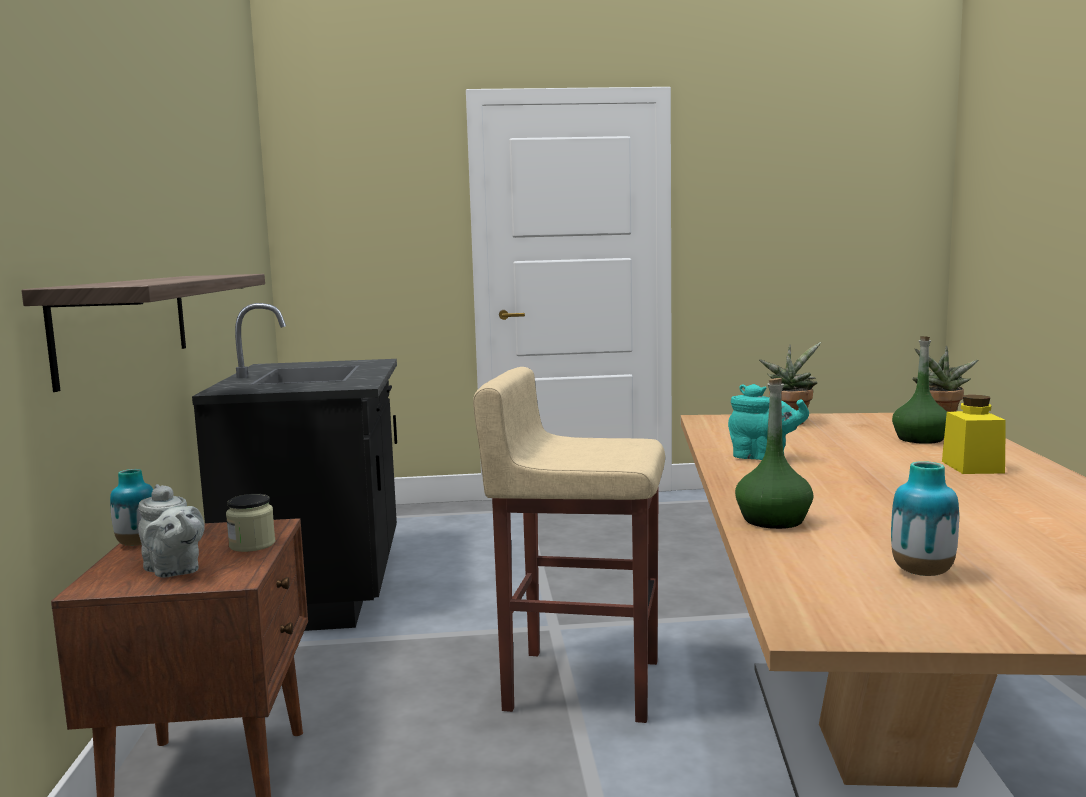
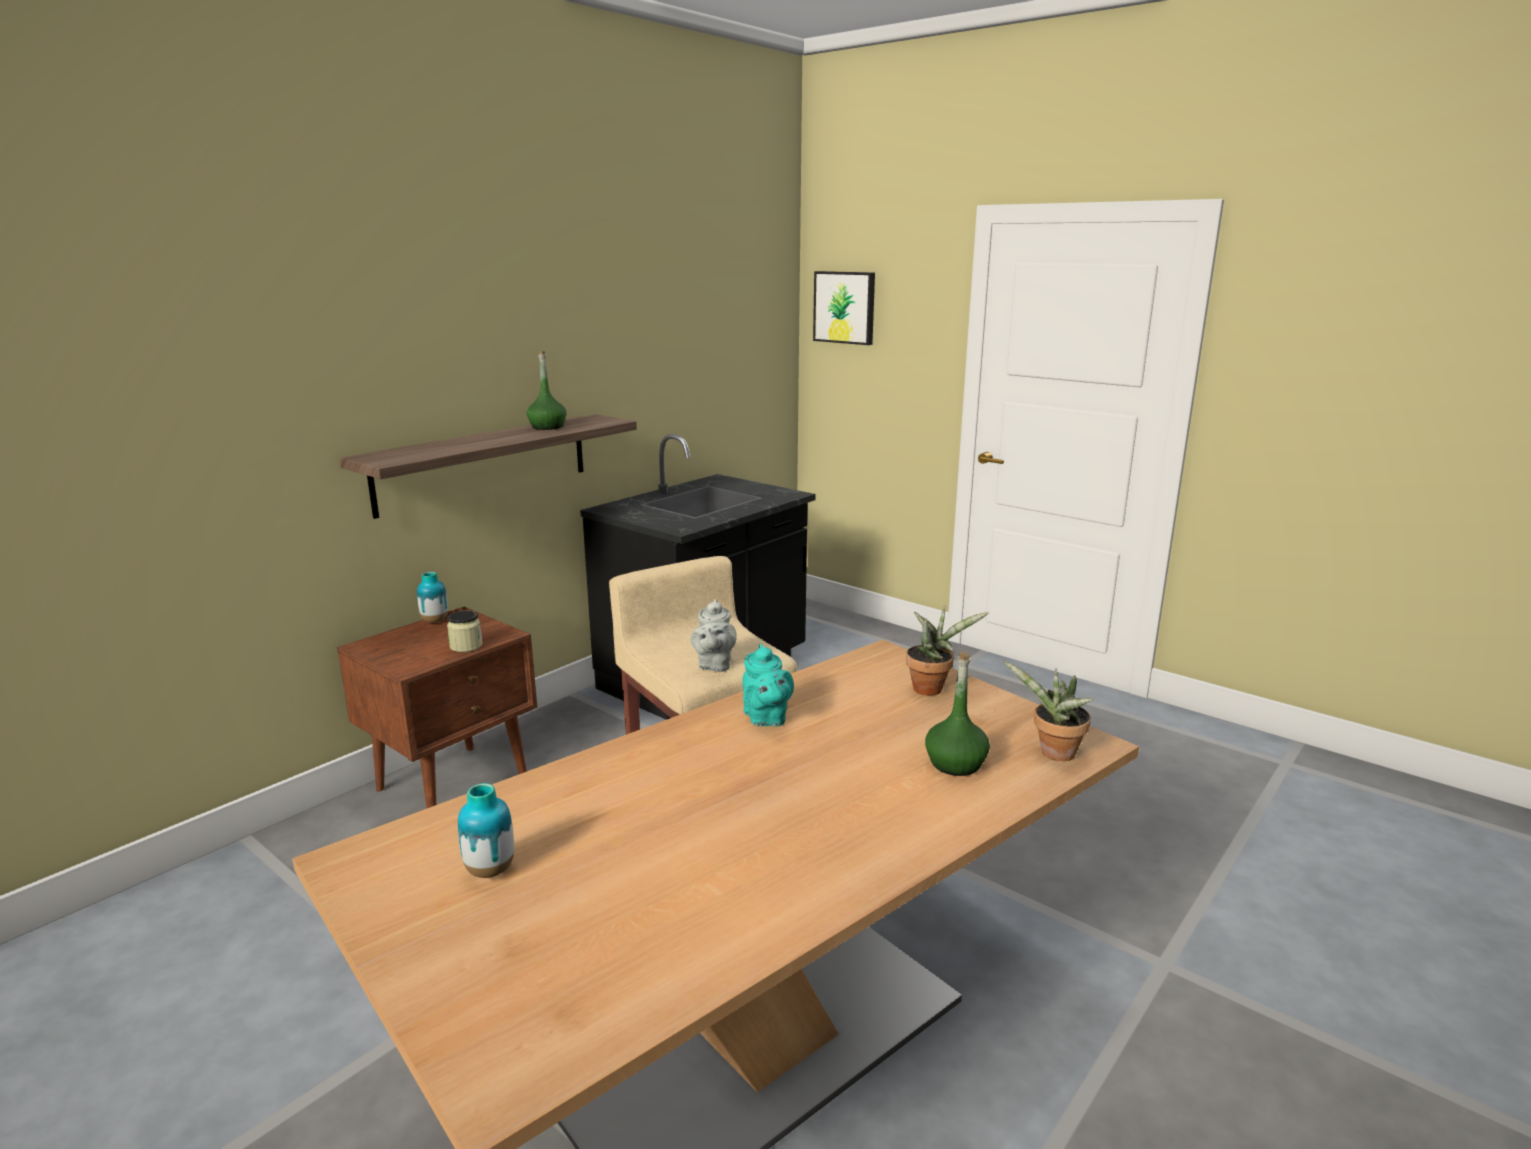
camera: 45 degrees right, 10 degrees up
grey teapot [138,484,205,578] -> grey teapot moved to [691,599,737,672]
green bottle [735,378,813,529] -> green bottle moved to [526,351,567,430]
yellow jar [942,395,1006,474] -> none
none -> picture [813,271,875,345]

